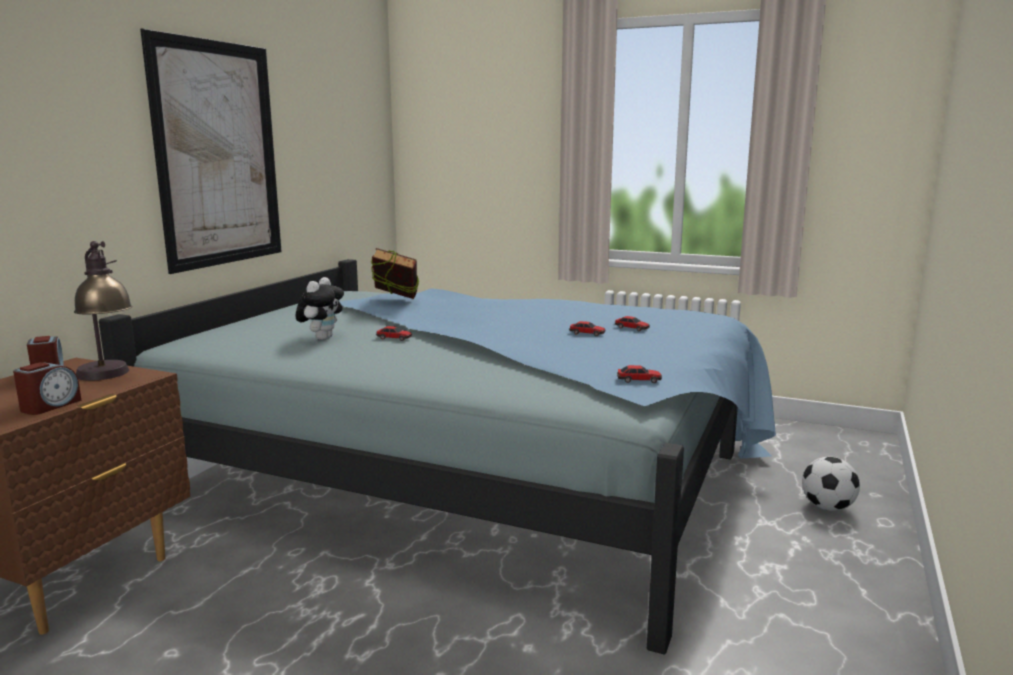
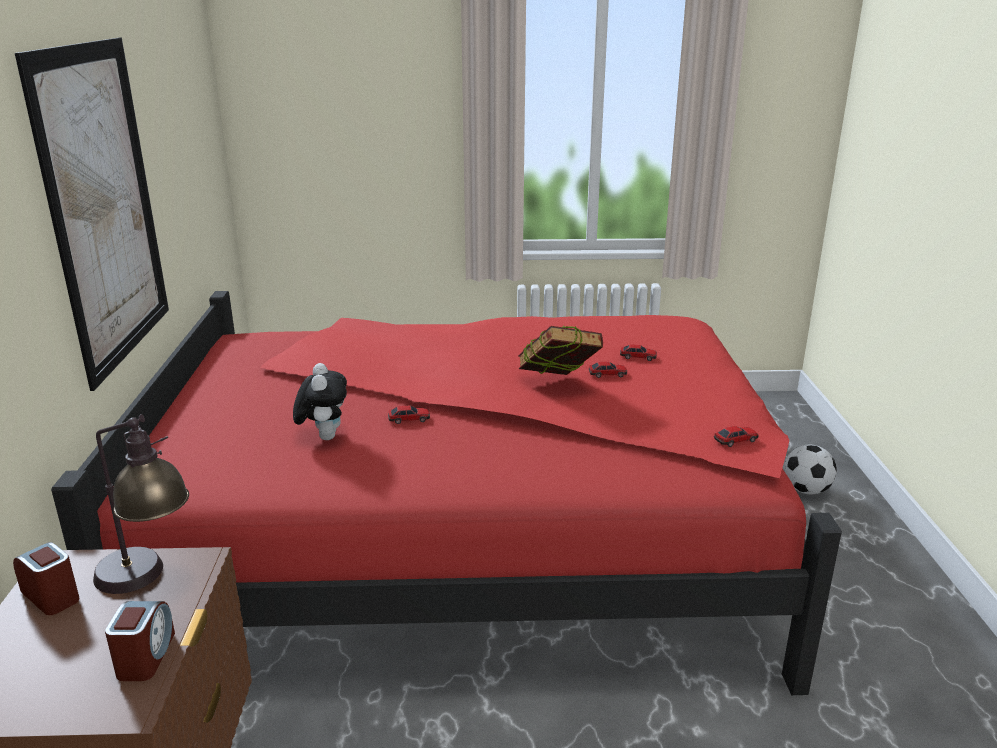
camera: 25 degrees left, 10 degrees up
blue bed [99,259,776,655] -> red bed [51,291,842,695]
book [371,248,420,299] -> book moved to [518,326,603,375]

